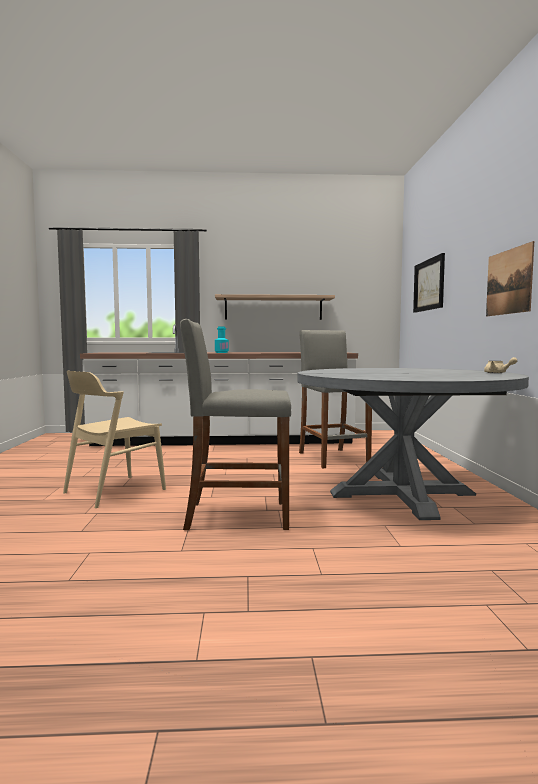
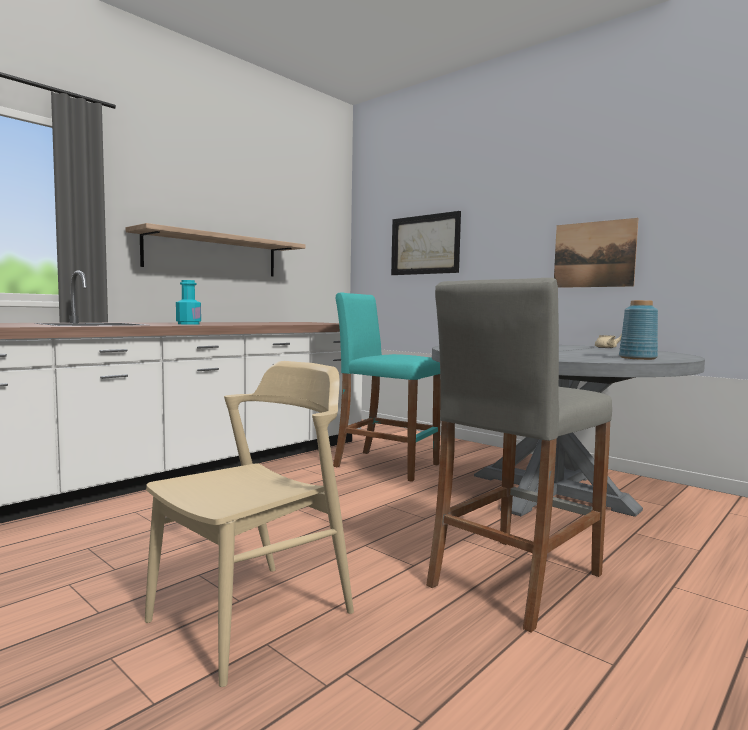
camera: 45 degrees left, 0 degrees up
beige chair [63,370,166,508] -> beige chair turned 135 degrees counterclockwise [145,361,354,687]
grey stool [299,330,372,468] -> turquoise stool [333,292,441,482]
none -> blue vase [619,300,658,360]

